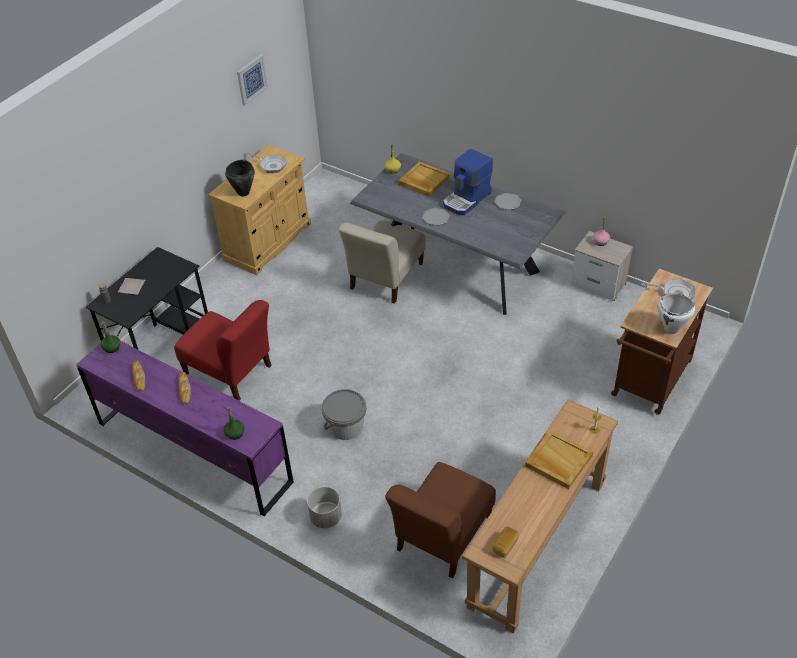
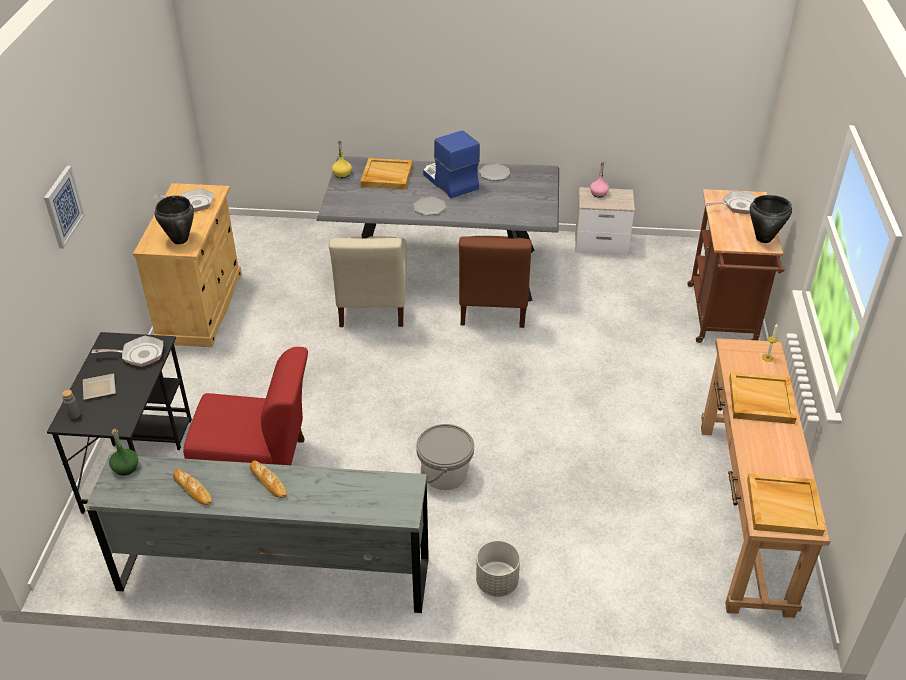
camera: 30 degrees left, 5 degrees down
purple dresser [76,341,294,517] -> grey dresser [86,454,429,613]
green bottle [223,407,245,440] -> none
picture [237,54,268,106] -> picture moved to [44,166,85,249]
brown chair [385,462,496,578] -> brown chair moved to [459,236,532,328]
coffee machine [443,149,493,215] -> coffee machine turned 135 degrees clockwise [423,131,480,198]
bread [492,526,519,557] -> beige tray [747,473,825,536]
white cooking pot [658,293,695,334] -> black cooking pot [749,195,792,243]
none -> frying pan [92,336,163,367]

